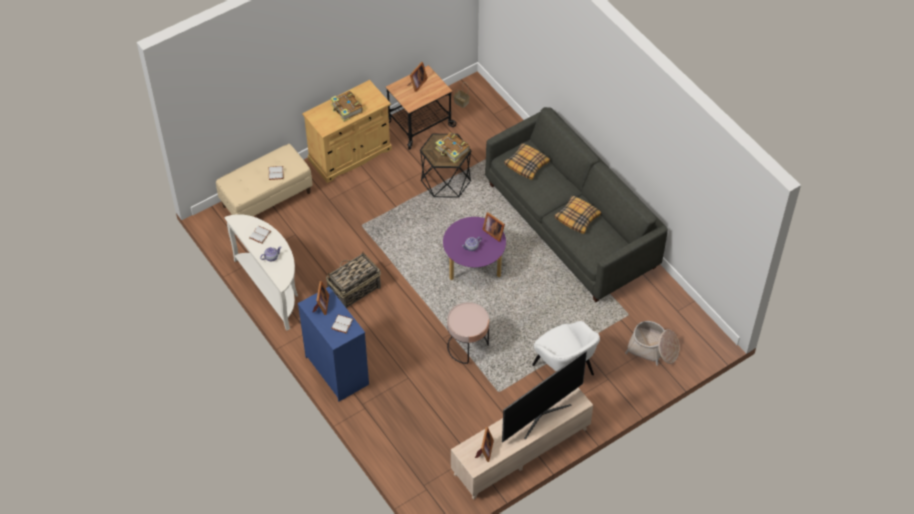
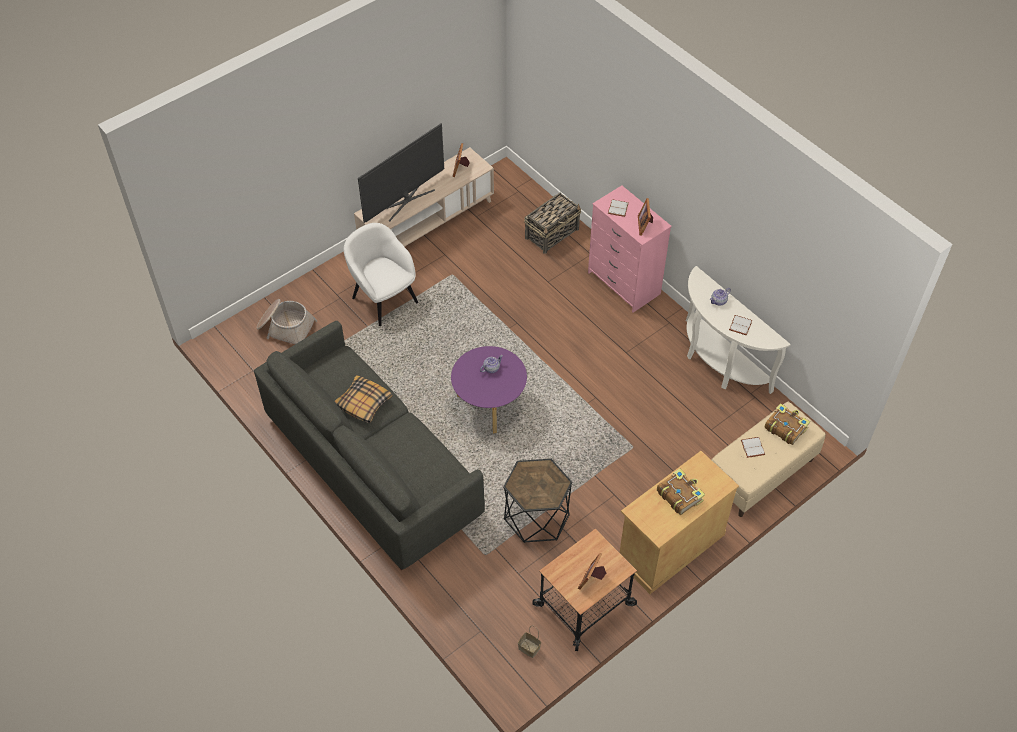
camera: 175 degrees right, 0 degrees up
blue dresser [298,287,369,401] -> pink dresser [588,185,672,313]
basket [326,252,381,308] -> basket moved to [524,193,581,254]
book [435,132,470,163] -> book moved to [764,403,810,445]
pink side table [447,302,489,364] -> none
picture frame [482,212,505,242] -> none
pillow [504,143,550,180] -> none

